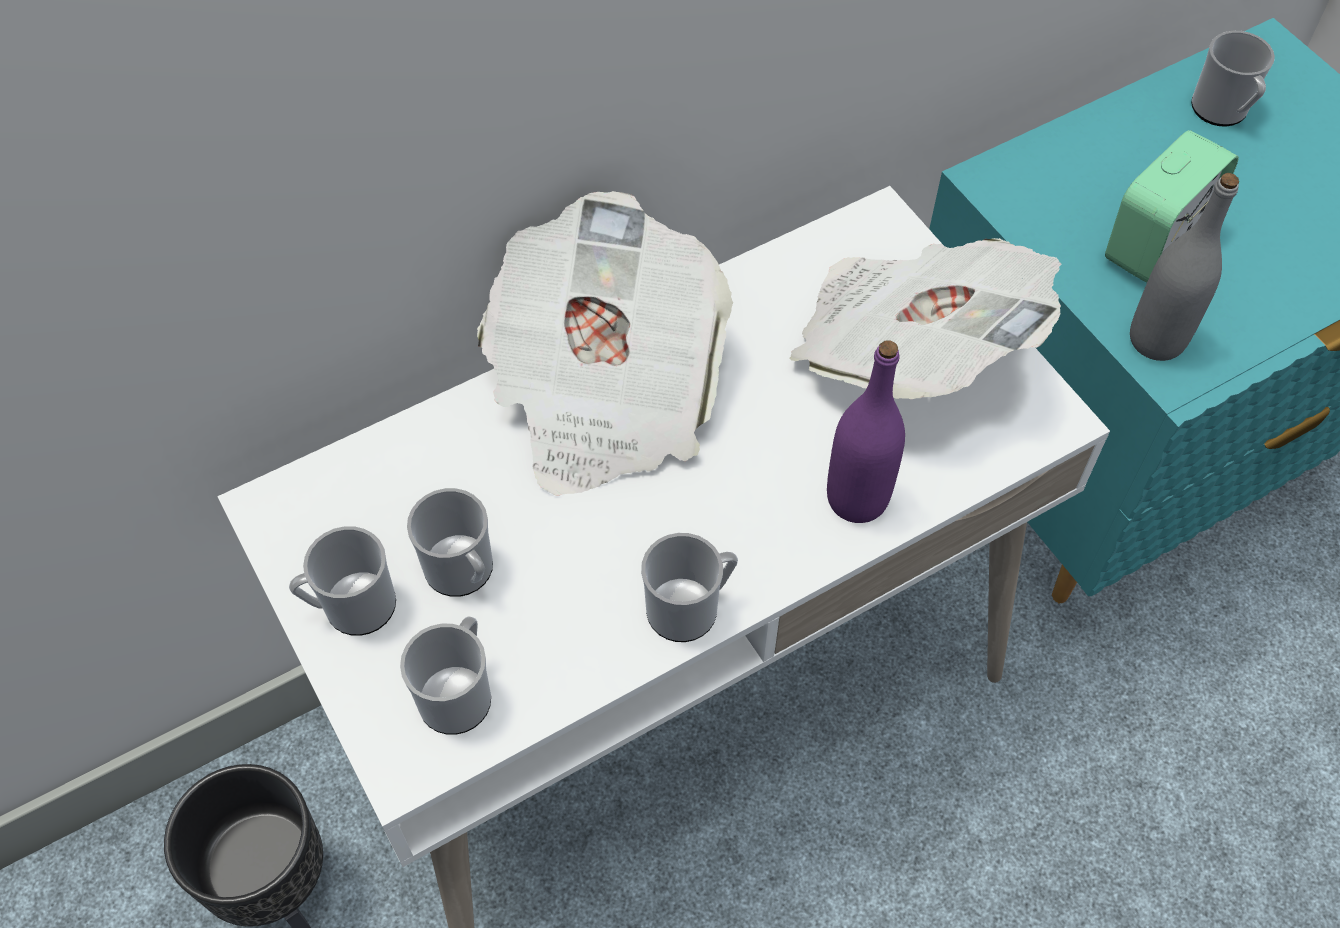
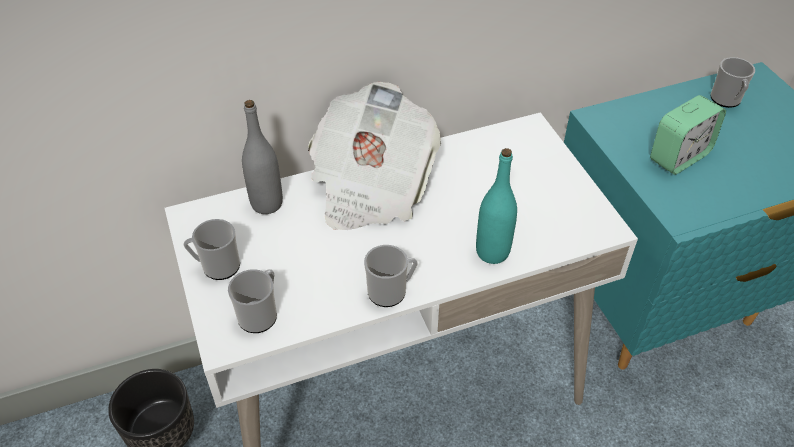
camera: 10 degrees right, 10 degrees down
mug [407,488,493,597] -> none
newspaper [789,238,1062,399] -> none
purple bottle [827,340,905,523] -> turquoise bottle [476,148,517,264]
grey bottle [1130,173,1239,361] -> grey bottle moved to [242,100,283,214]

